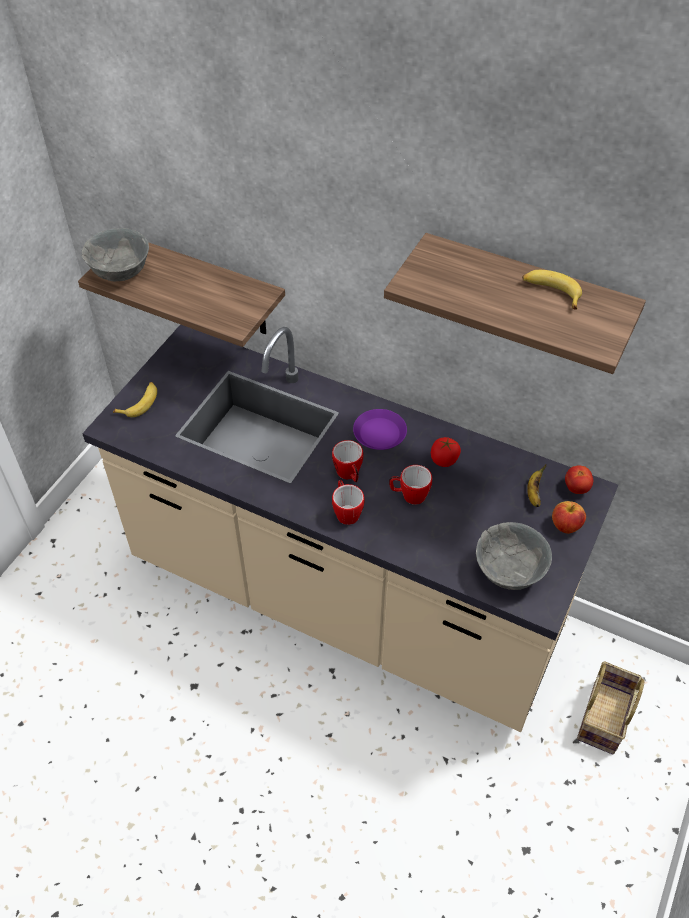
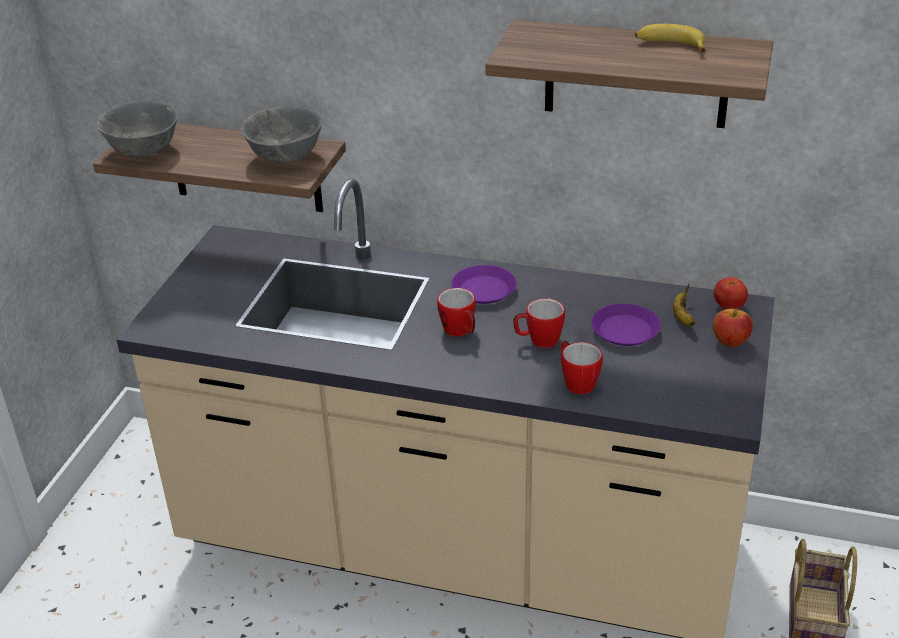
camera: 10 degrees left, 15 degrees down
banana [113,382,157,417] -> none
mug [332,480,365,525] -> mug moved to [561,341,603,394]
tomato [431,437,461,467] -> none
grey bowl [476,522,552,590] -> grey bowl moved to [241,106,322,163]
none -> purple plate [591,304,661,346]

